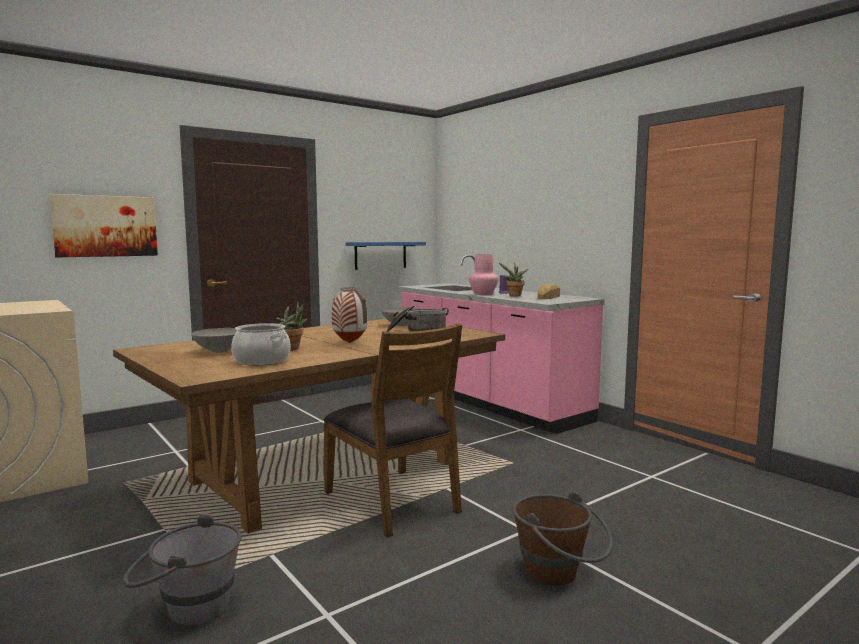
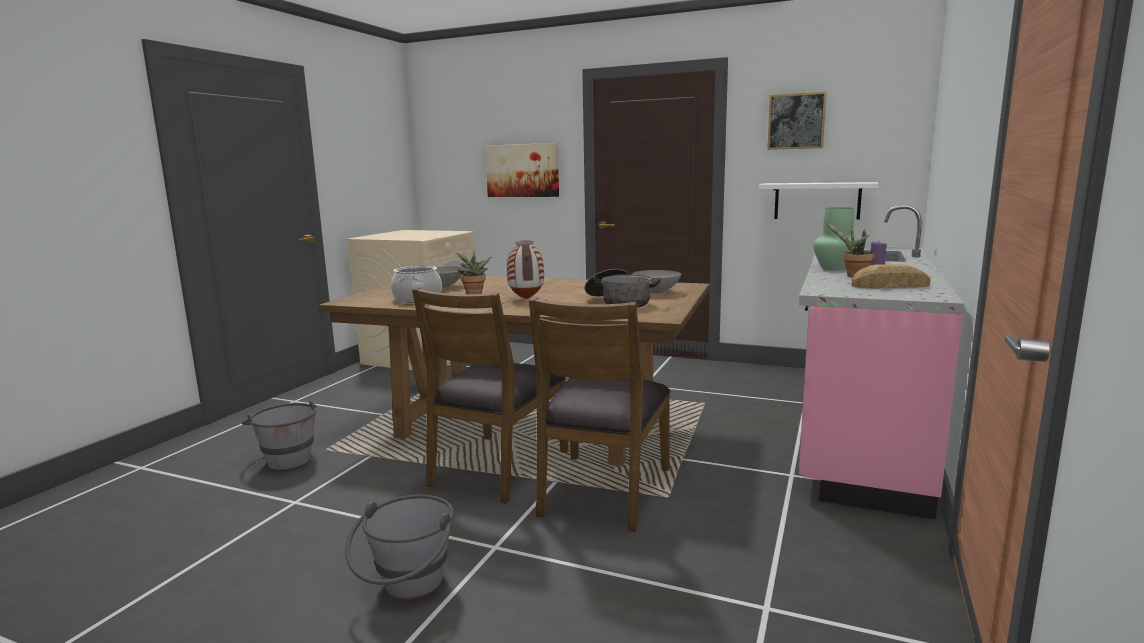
camera: 60 degrees right, 5 degrees up
blue shelf [346,242,426,270] -> white shelf [759,182,879,220]
pink vase [469,255,498,295] -> green vase [813,207,857,270]
brown bucket [512,492,613,586] -> grey bucket [345,494,454,599]
none -> brown chair [529,298,671,532]
none -> picture [767,92,826,150]

